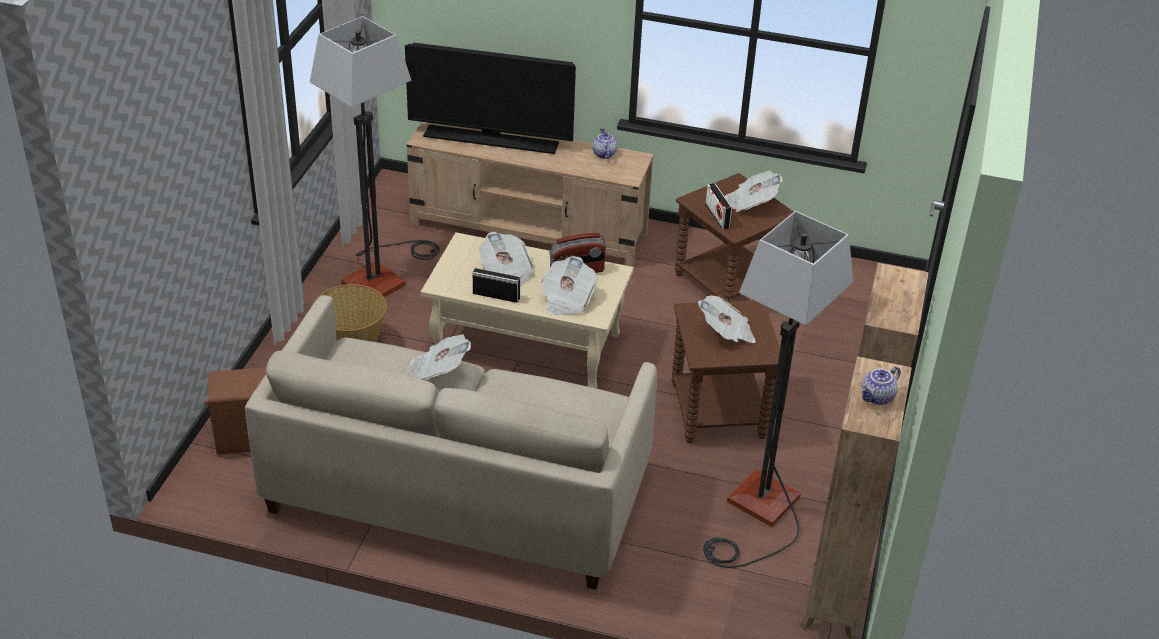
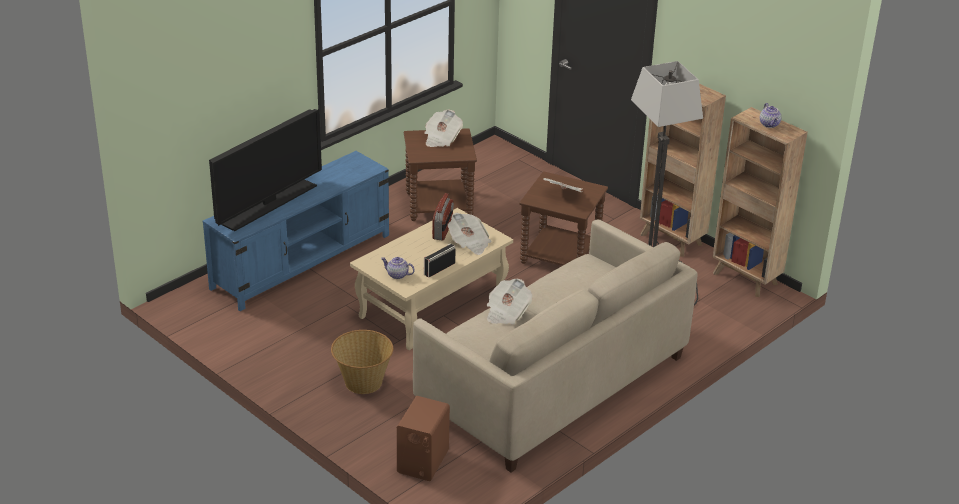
camera: 60 degrees left, 5 degrees down
floor lamp [310,16,440,297] -> none
beige tv stand [406,122,654,267] -> blue tv stand [203,151,389,311]
newspaper [478,232,535,287] -> none
teapot [592,128,617,159] -> teapot moved to [381,257,415,279]
radio [705,183,732,229] -> none

